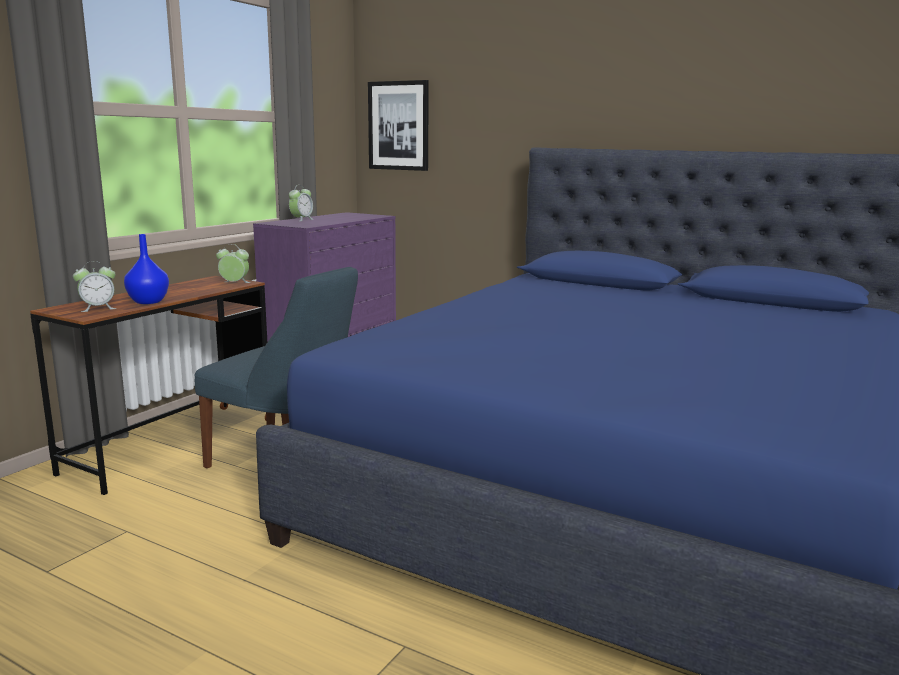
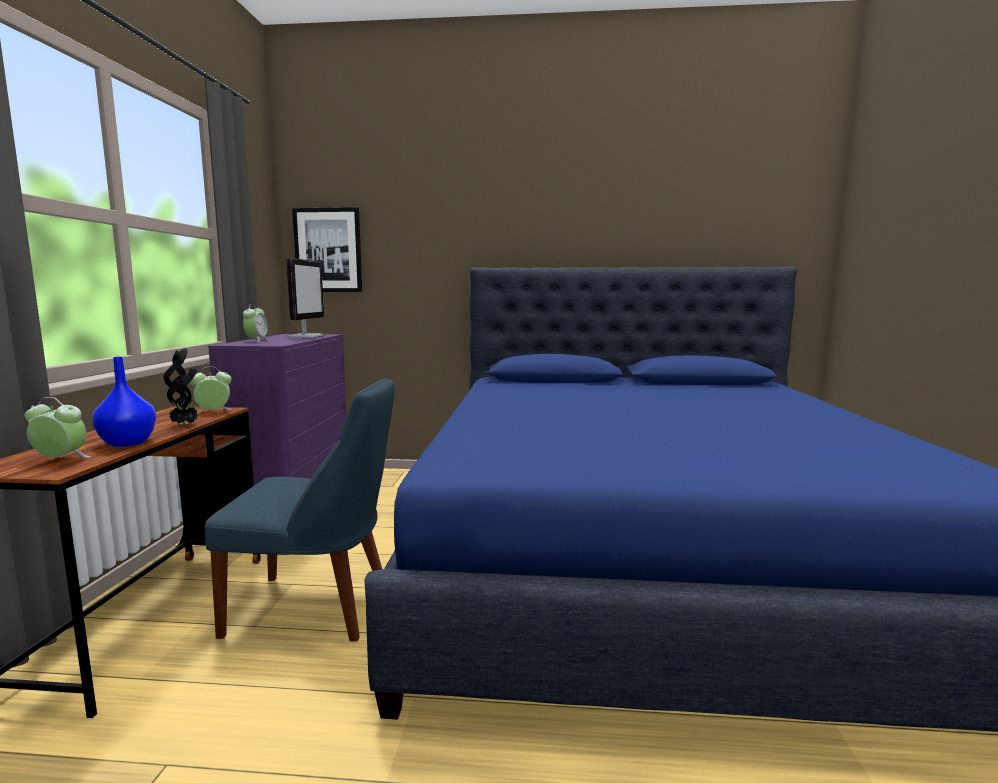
camera: 25 degrees left, 5 degrees down
alarm clock [73,261,117,312] -> alarm clock turned 120 degrees counterclockwise [25,397,91,458]
none -> potted plant [164,348,197,425]
none -> monitor [287,258,324,338]

